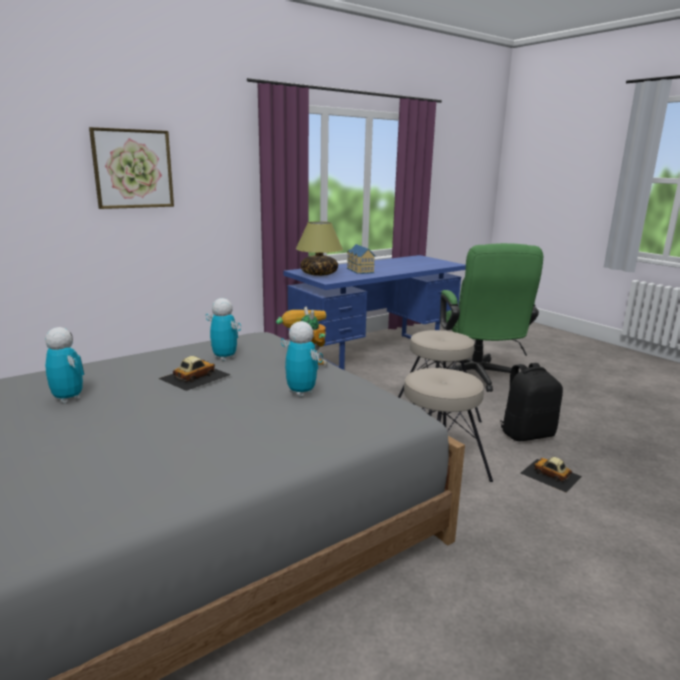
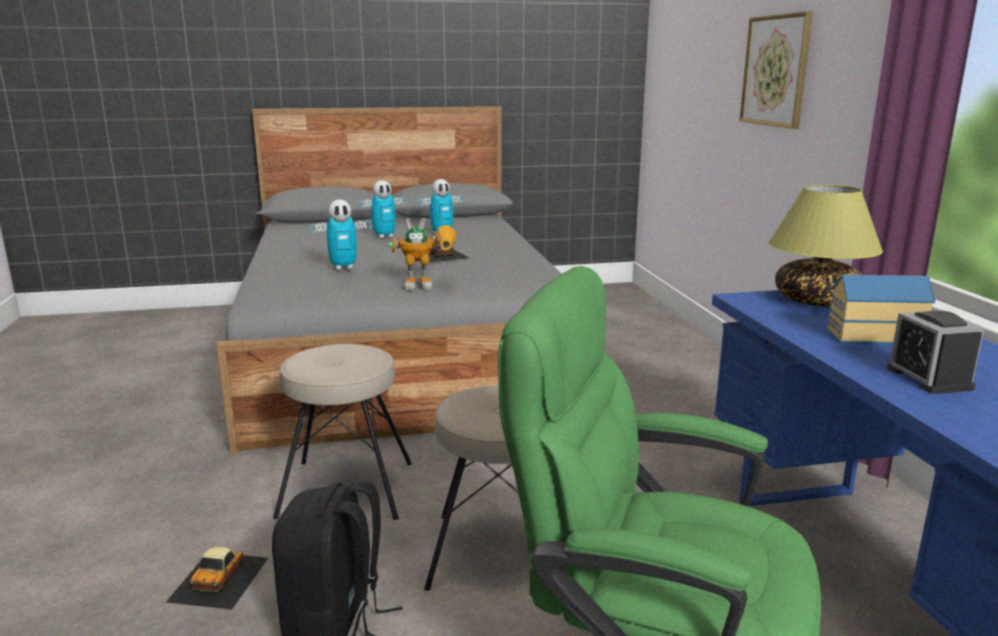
camera: 115 degrees right, 0 degrees up
toy robot [206,298,241,361] -> toy robot moved to [359,180,406,238]
toy car [521,457,582,492] -> toy car turned 120 degrees clockwise [166,546,268,610]
none -> alarm clock [887,310,984,394]

